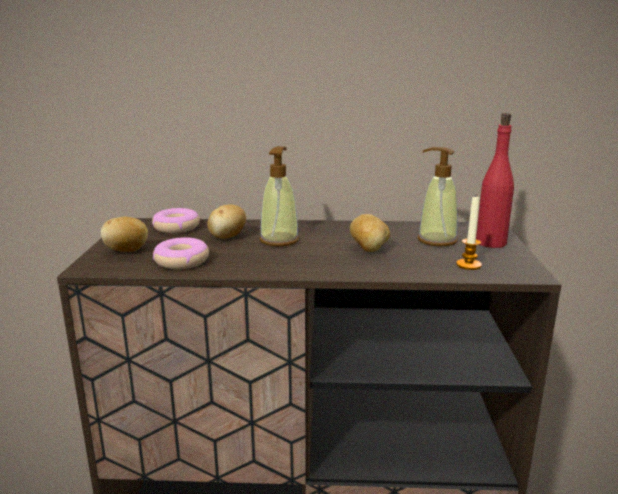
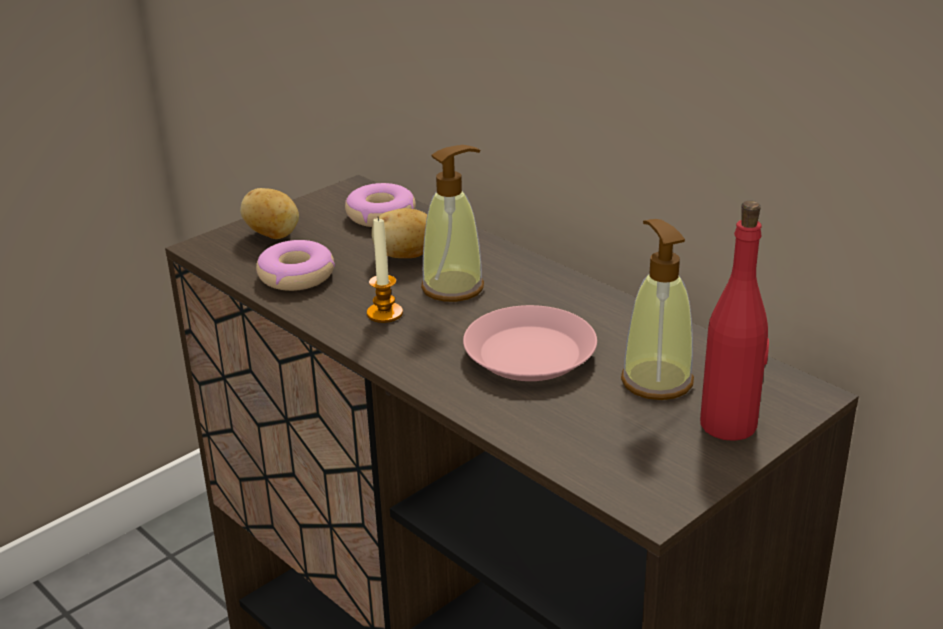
camera: 45 degrees right, 10 degrees up
potato [350,214,390,252] -> pink plate [463,305,597,381]
candle [456,197,482,270] -> candle moved to [367,216,403,323]

